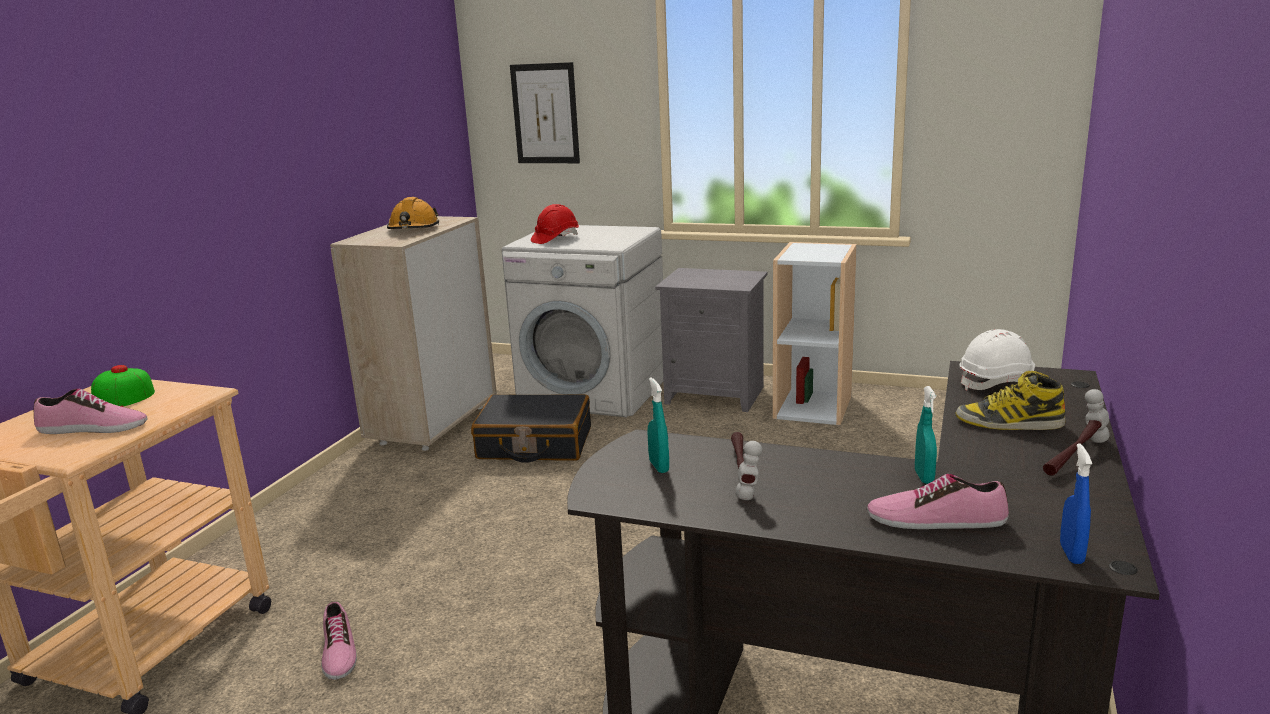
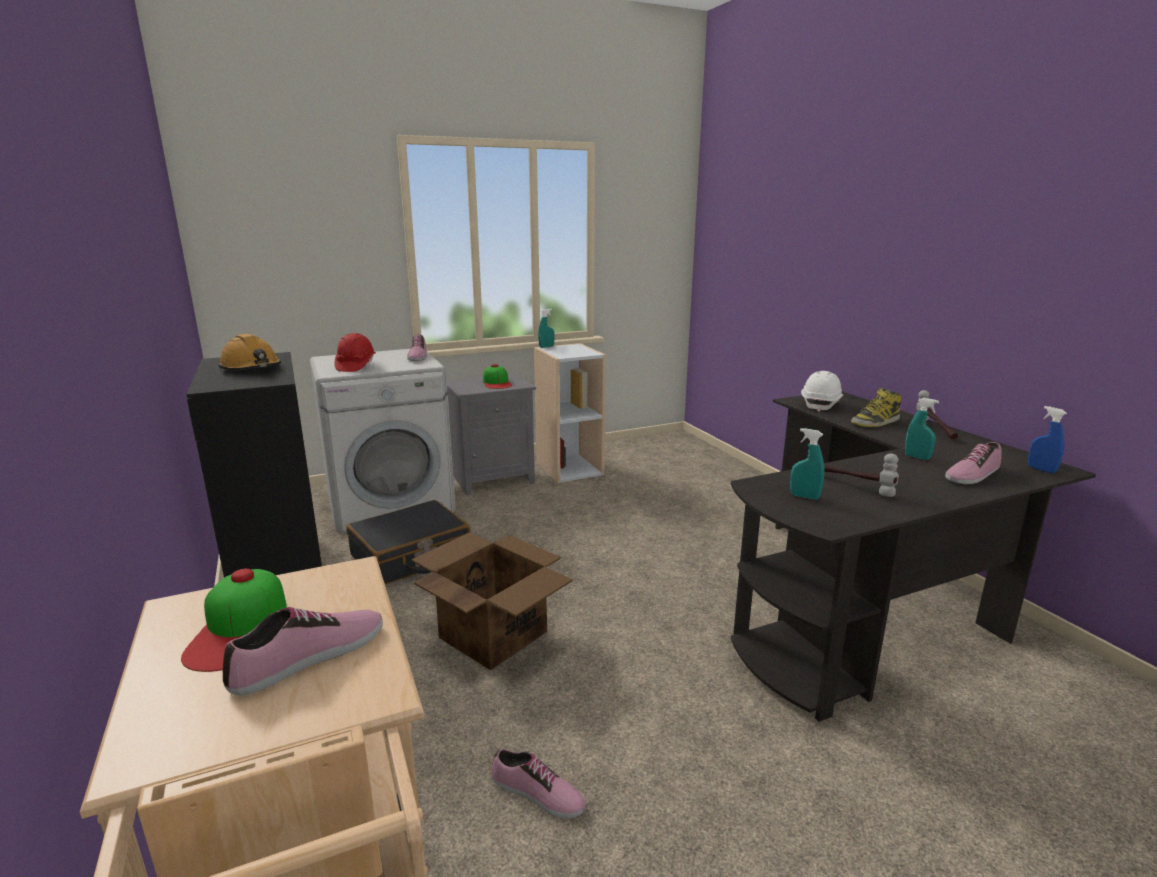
camera: 45 degrees left, 0 degrees up
beige cabinet [330,216,497,451] -> black cabinet [186,352,322,578]
picture [510,62,580,163] -> none
none -> shoe [407,334,427,361]
none -> cardboard box [412,532,573,670]
none -> cap [483,364,512,389]
none -> turquoise spray bottle [538,309,555,348]

